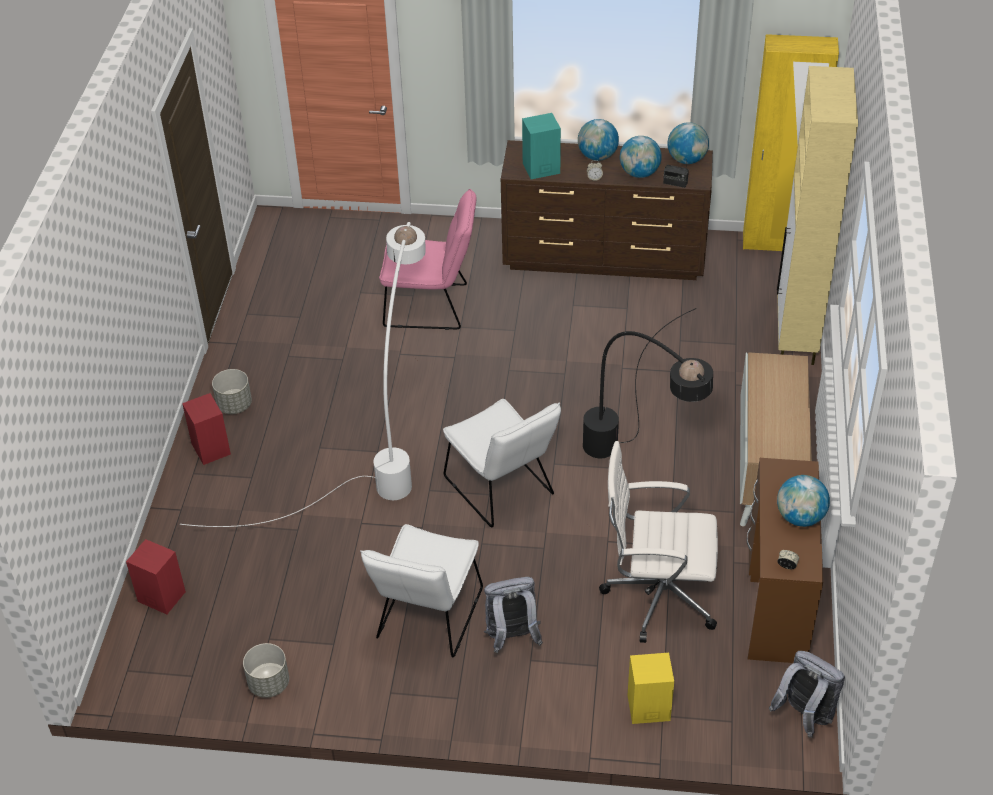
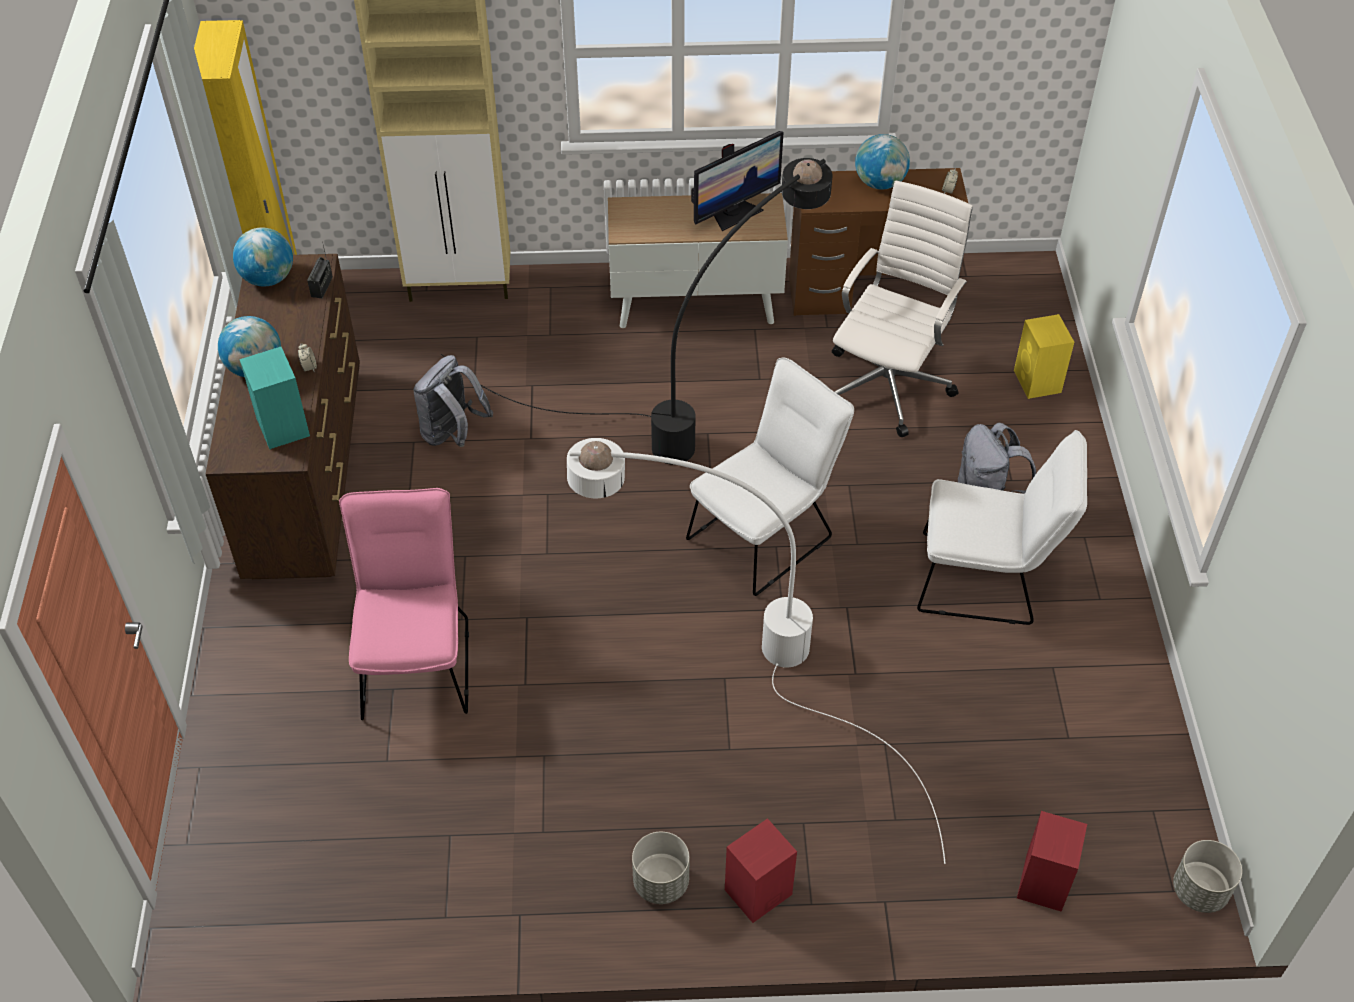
camera: 100 degrees left, 5 degrees up
grey planter [243,643,289,698] -> grey planter moved to [1173,840,1242,913]
white office chair [599,441,718,643] -> white office chair turned 150 degrees counterclockwise [832,181,973,437]
globe [620,136,662,178] -> none
grey backpack [769,651,845,738] -> grey backpack moved to [414,355,493,447]
none -> monitor [691,131,784,231]

